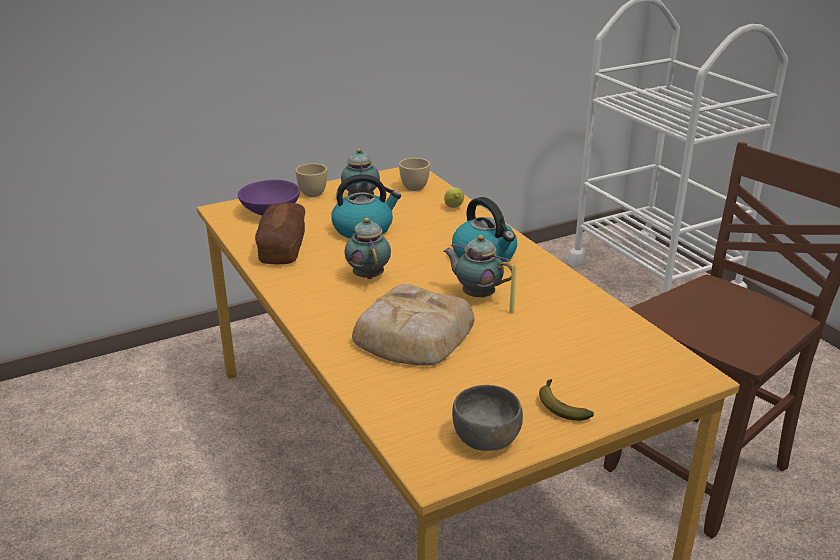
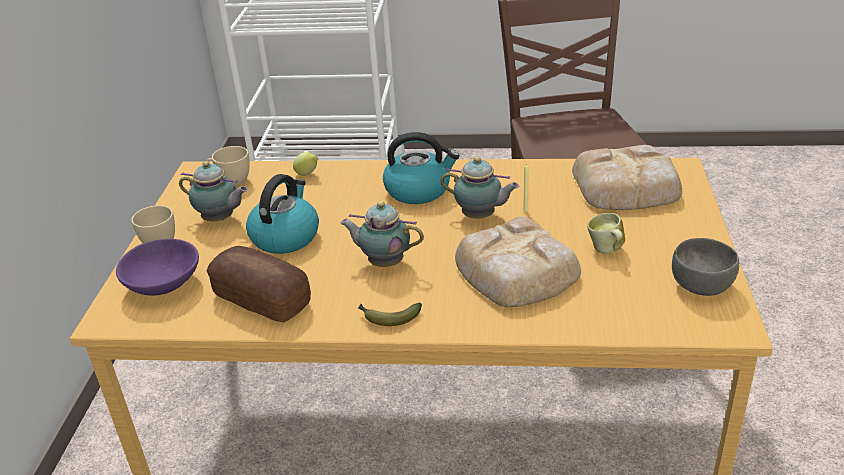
camera: 55 degrees left, 5 degrees up
teapot [443,235,512,298] -> teapot turned 135 degrees counterclockwise [441,156,519,219]
banana [539,379,594,421] -> banana moved to [358,302,422,326]
none -> bread [572,145,682,210]
none -> mug [587,213,625,254]

